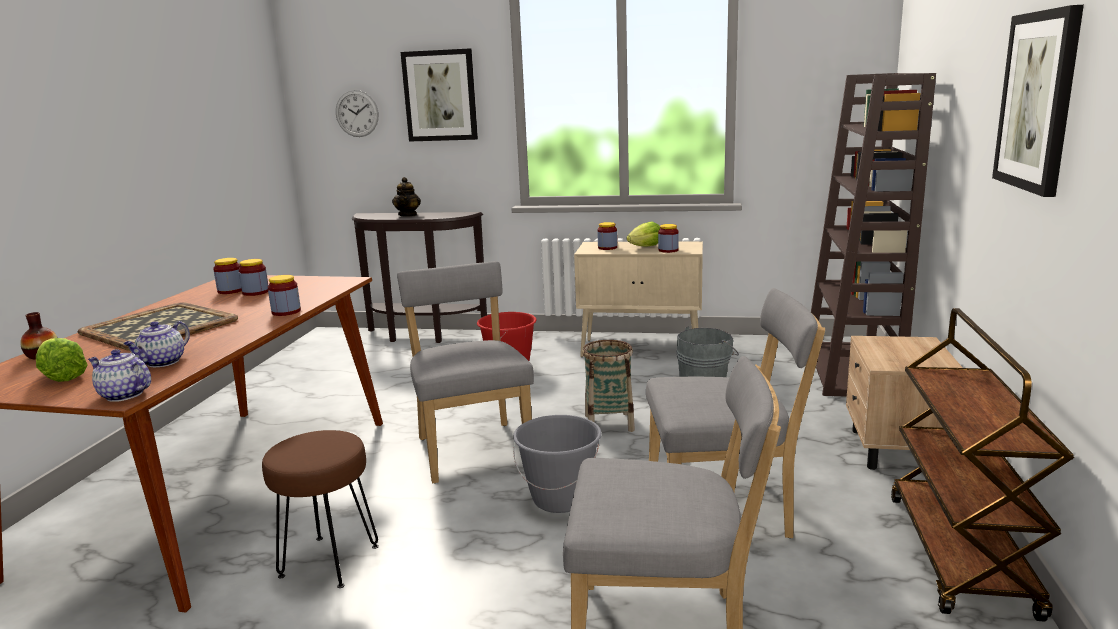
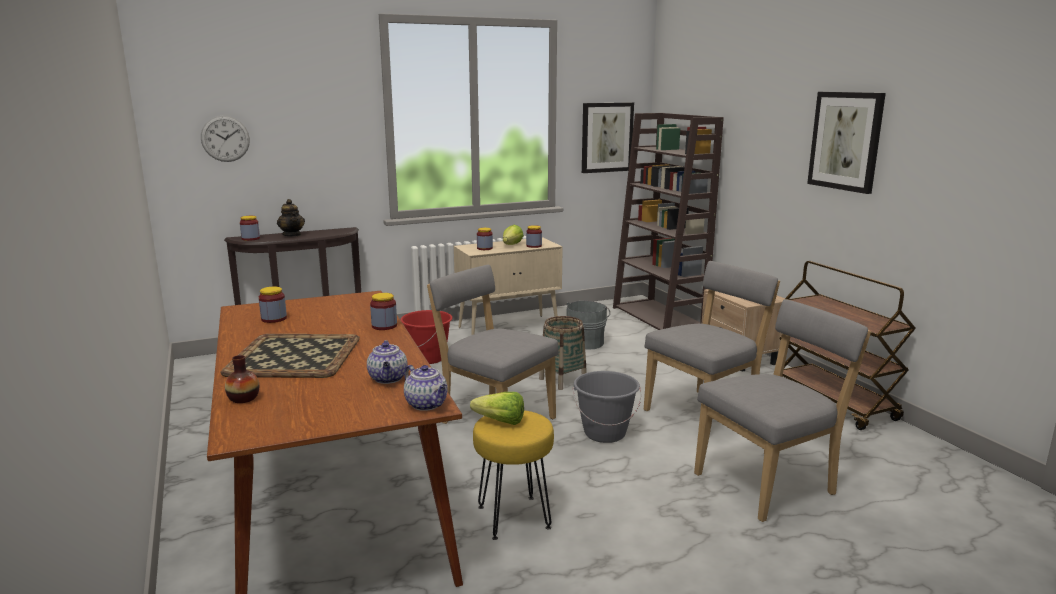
camera: 35 degrees left, 0 degrees up
lettuce [36,338,88,382] -> lettuce moved to [470,392,524,425]
teapot [88,349,151,402] -> teapot turned 120 degrees counterclockwise [404,365,448,411]
jar [239,259,268,296] -> jar moved to [240,216,260,241]
brown stool [262,430,379,588] -> yellow stool [473,410,554,540]
picture [401,48,478,142] -> picture moved to [582,102,634,173]

